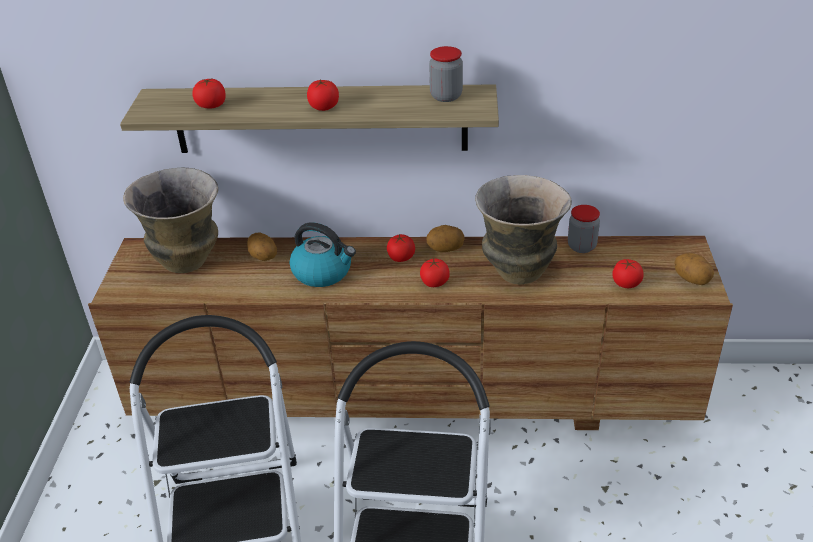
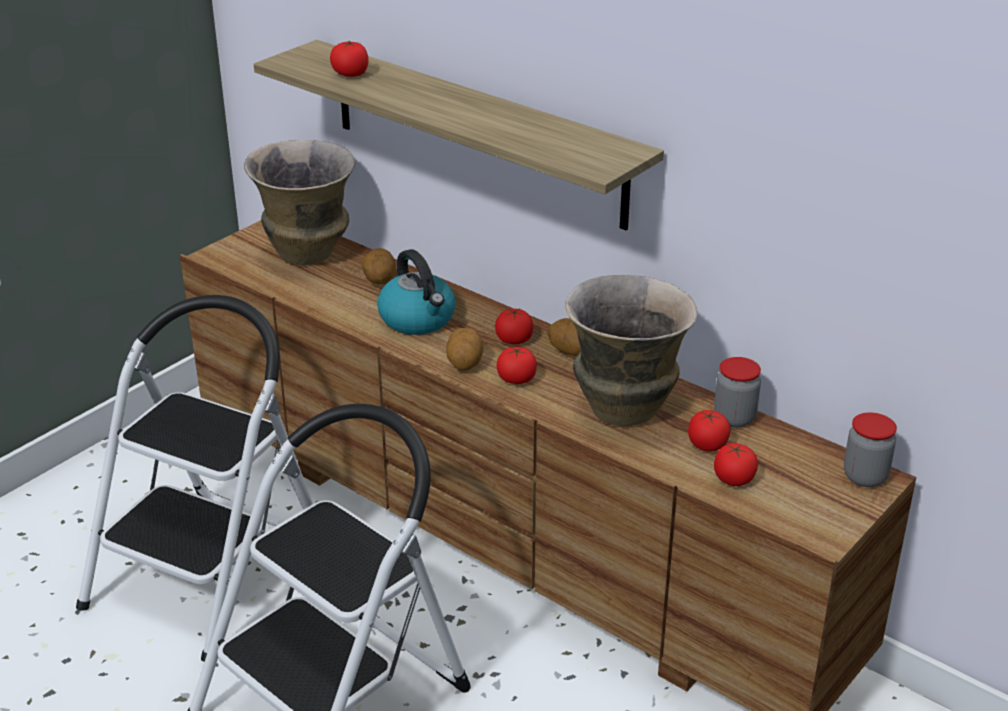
camera: 35 degrees right, 5 degrees down
tomato [307,80,339,111] -> tomato moved to [688,410,731,452]
jar [429,46,463,102] -> jar moved to [844,412,897,487]
potato [674,253,714,285] -> potato moved to [446,328,483,370]

